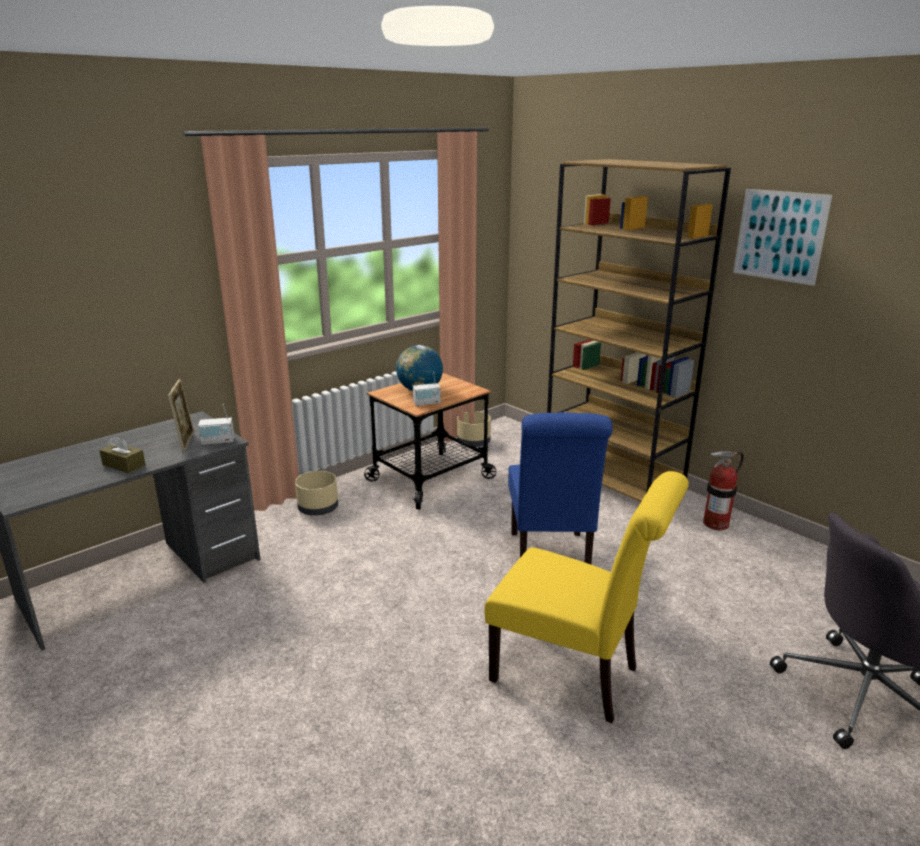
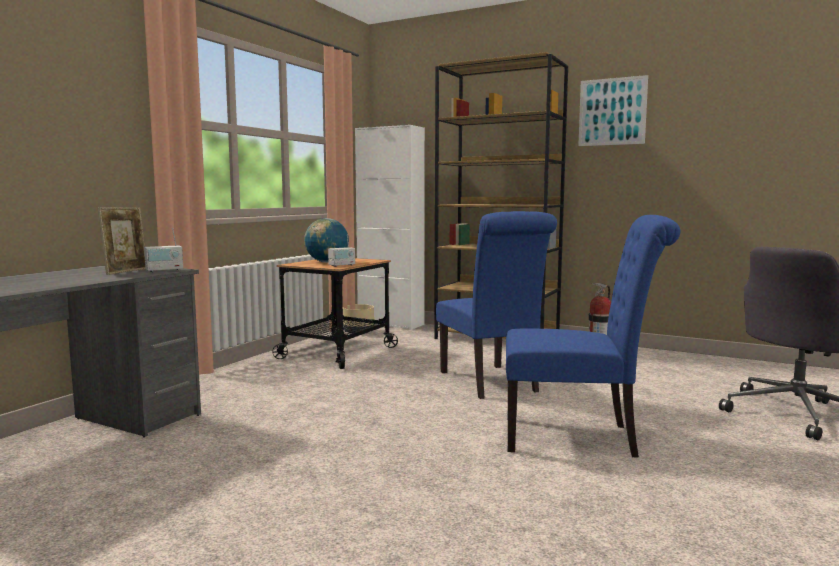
camera: 20 degrees left, 15 degrees down
brown tissue box [99,435,146,473] -> none
picture frame [168,379,194,451] -> picture frame turned 45 degrees clockwise [98,207,145,275]
beige planter [295,471,338,516] -> none
yellow chair [484,471,689,723] -> blue chair [506,215,680,458]
none -> white cabinet [355,125,425,330]

